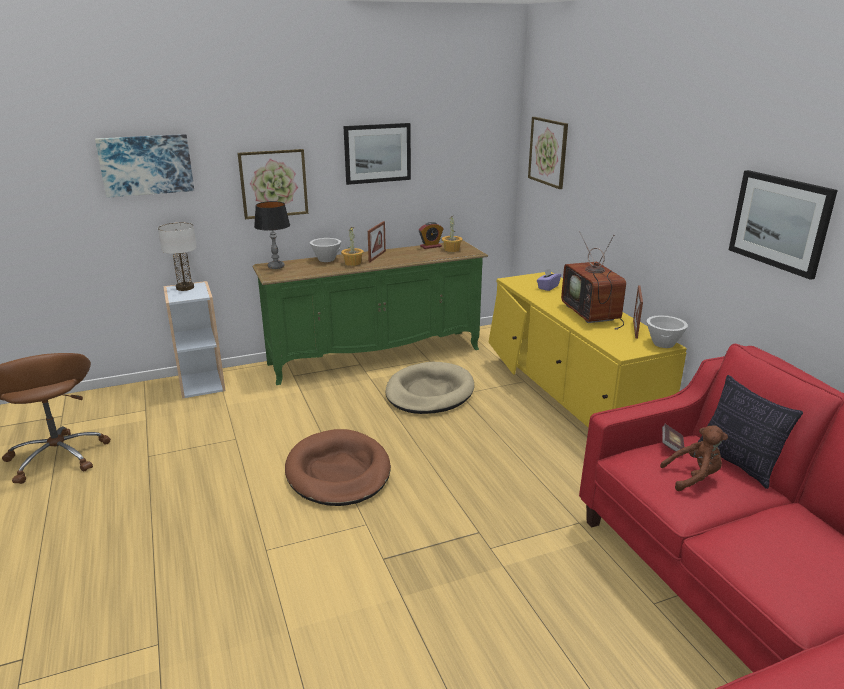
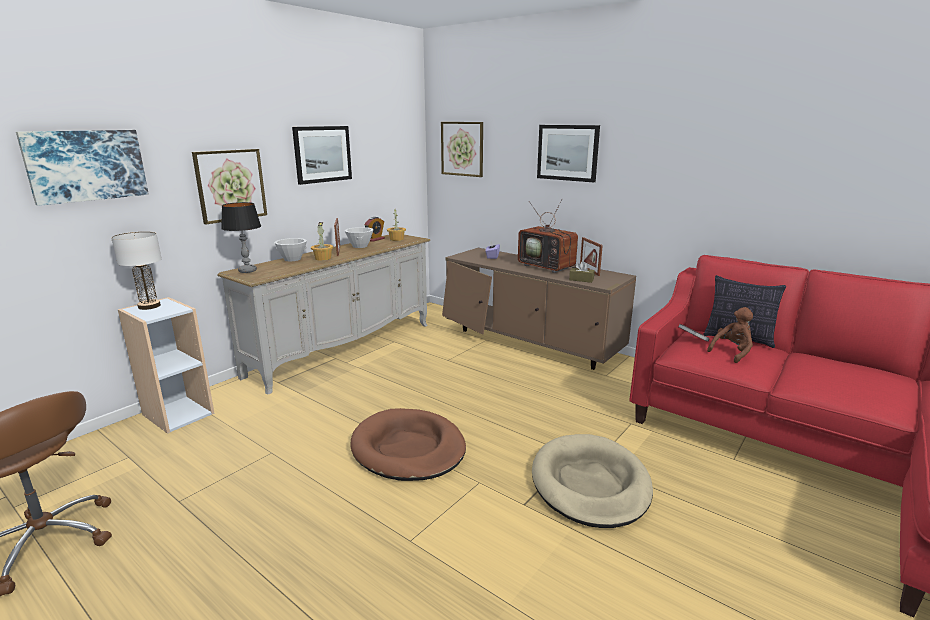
camera: 30 degrees left, 5 degrees down
green cabinet [252,240,488,385] -> grey cabinet [217,234,431,394]
beige dog bed [385,362,474,414] -> beige dog bed moved to [532,434,653,528]
yellow tv stand [489,272,687,428] -> brown tv stand [442,248,636,370]
white bowl [647,315,688,348] -> white bowl moved to [345,227,373,248]
picture [729,170,838,280] -> picture moved to [537,125,600,182]
none -> brown tissue box [569,261,595,283]

